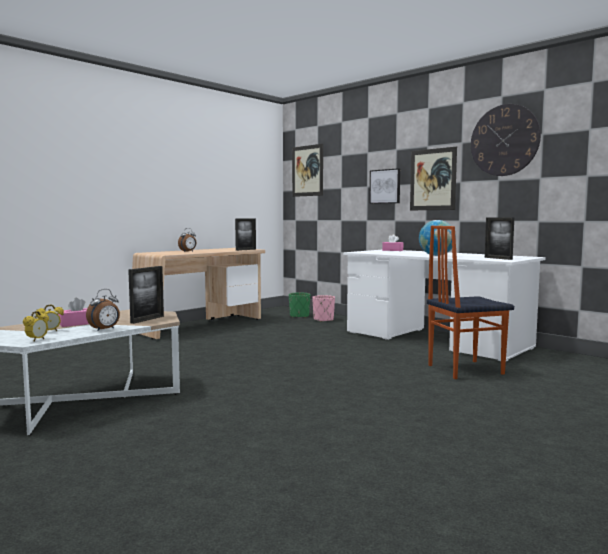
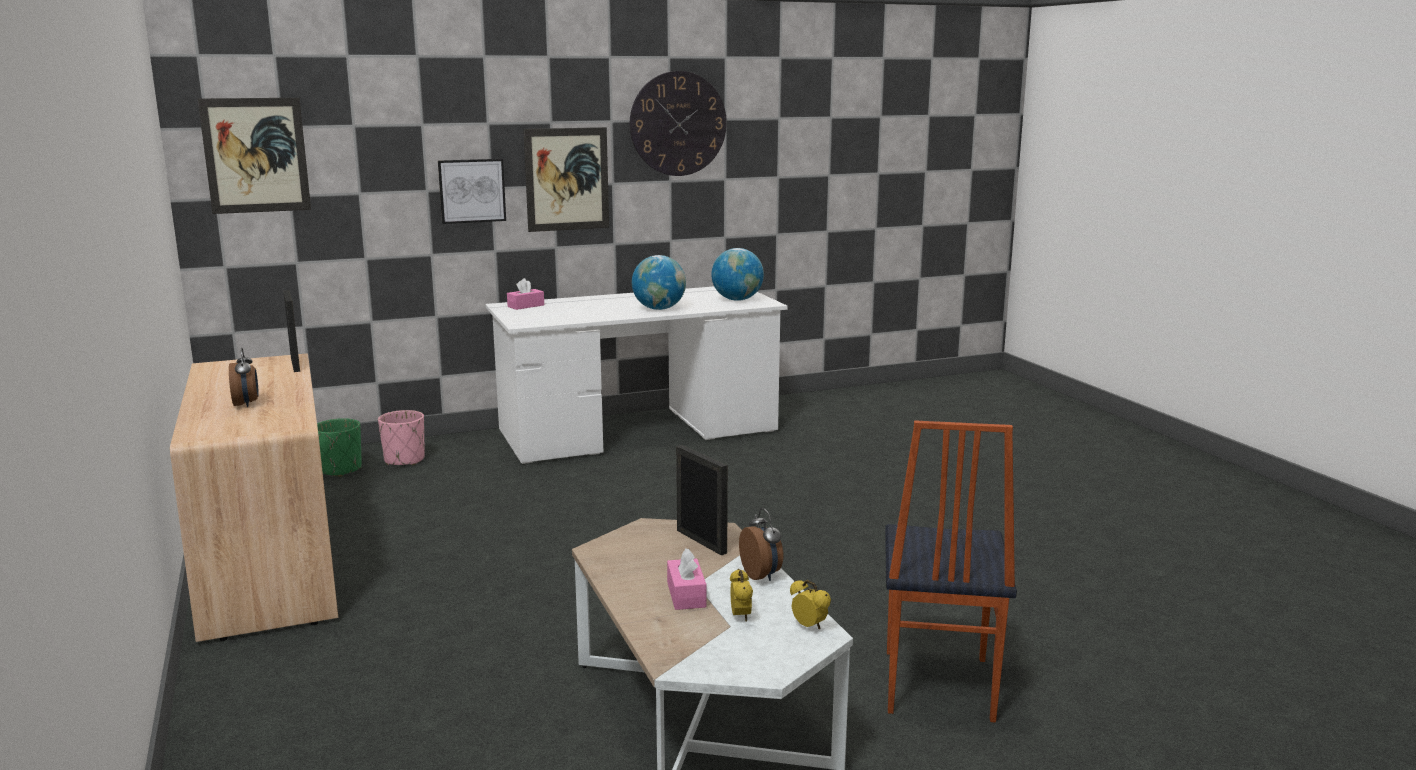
camera: 65 degrees left, 10 degrees up
chair [427,226,514,379] -> chair moved to [885,421,1017,723]
picture frame [485,218,514,260] -> globe [711,248,764,301]

